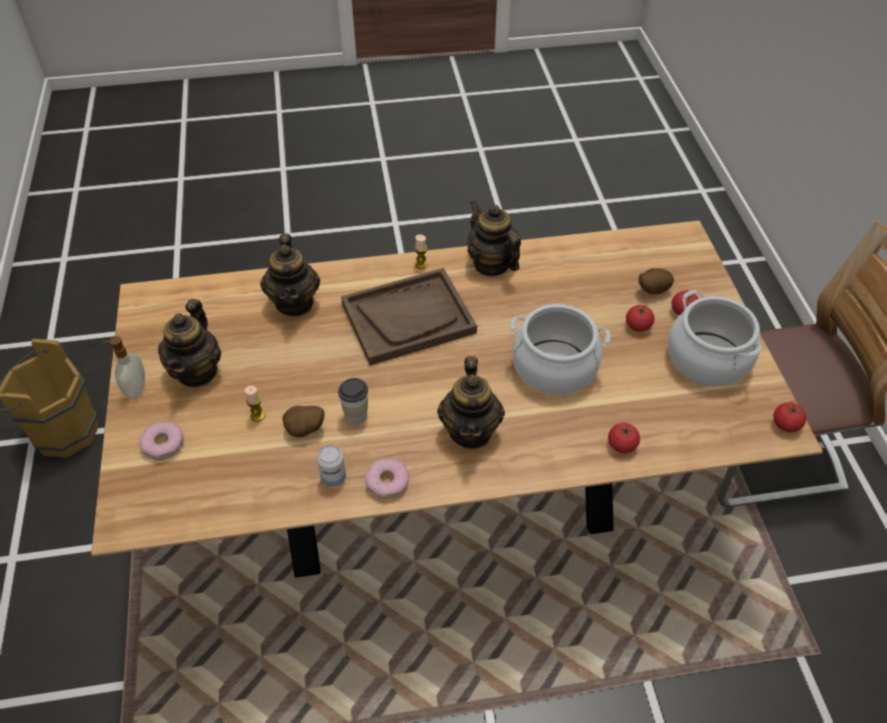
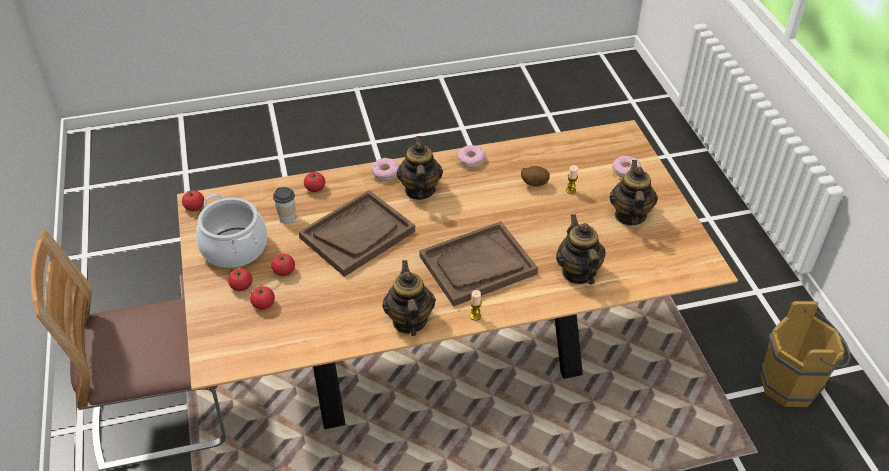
camera: 175 degrees right, 5 degrees down
soap dispenser [102,336,145,399] -> none
can [317,445,346,487] -> none
cup [338,378,368,425] -> cup moved to [273,187,296,223]
teapot [467,201,521,276] -> teapot turned 150 degrees counterclockwise [382,260,436,336]
cooking pot [510,304,611,395] -> brown tray [299,190,415,277]
potato [639,268,674,294] -> tomato [250,286,275,310]
none -> donut [371,158,399,181]

